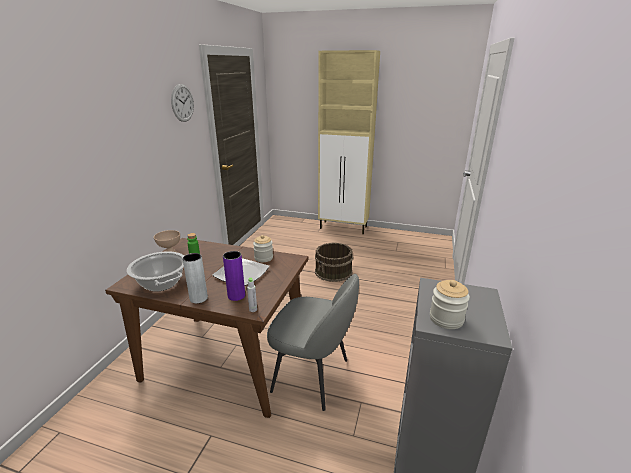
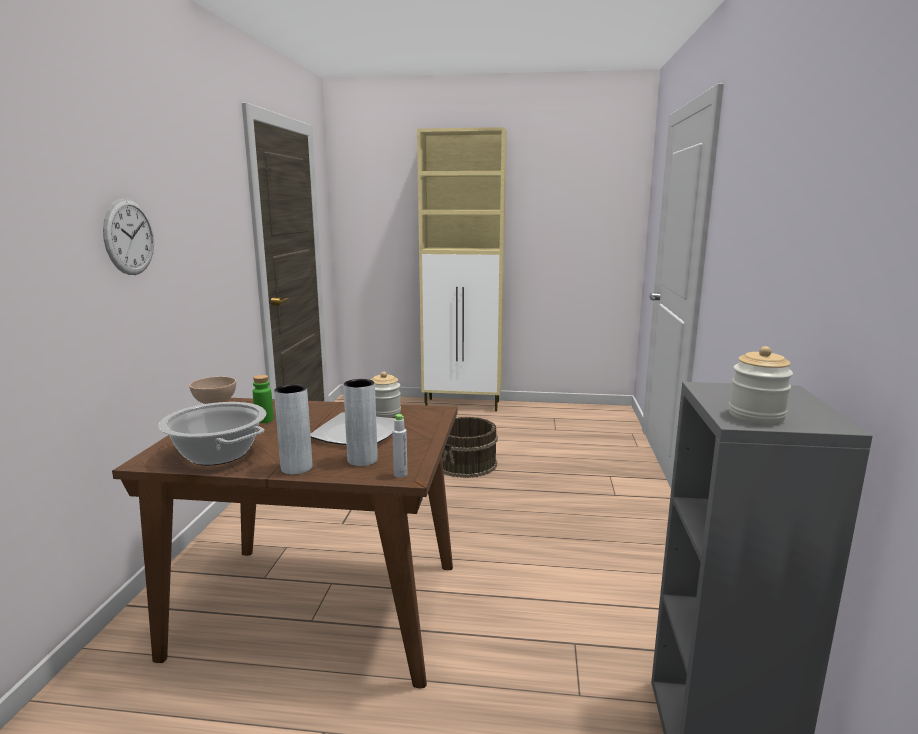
camera: 10 degrees left, 10 degrees down
wall clock [171,84,194,122] -> wall clock moved to [103,198,154,275]
purple vase [223,251,245,301] -> grey vase [343,379,378,466]
grey chair [267,274,359,411] -> none

